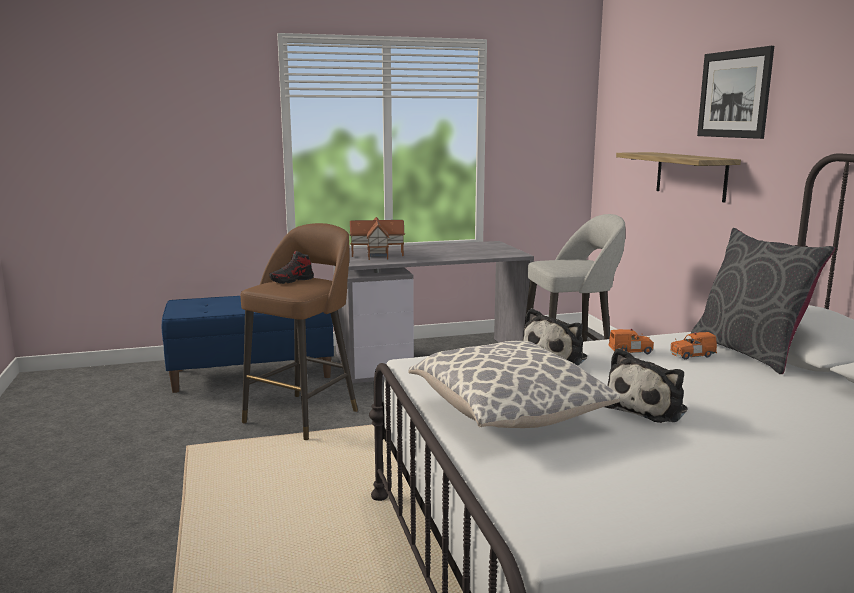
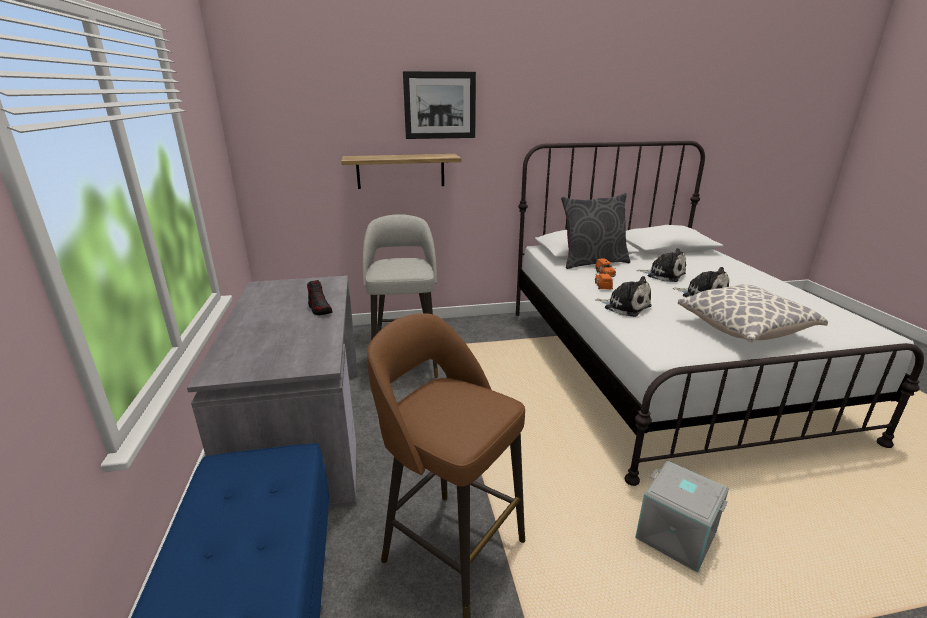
camera: 85 degrees left, 10 degrees up
shoe [269,251,314,284] -> shoe moved to [307,280,333,315]
toy house [350,217,405,260] -> none
none -> grey storage box [635,461,729,573]
none -> plush toy [636,248,686,282]

